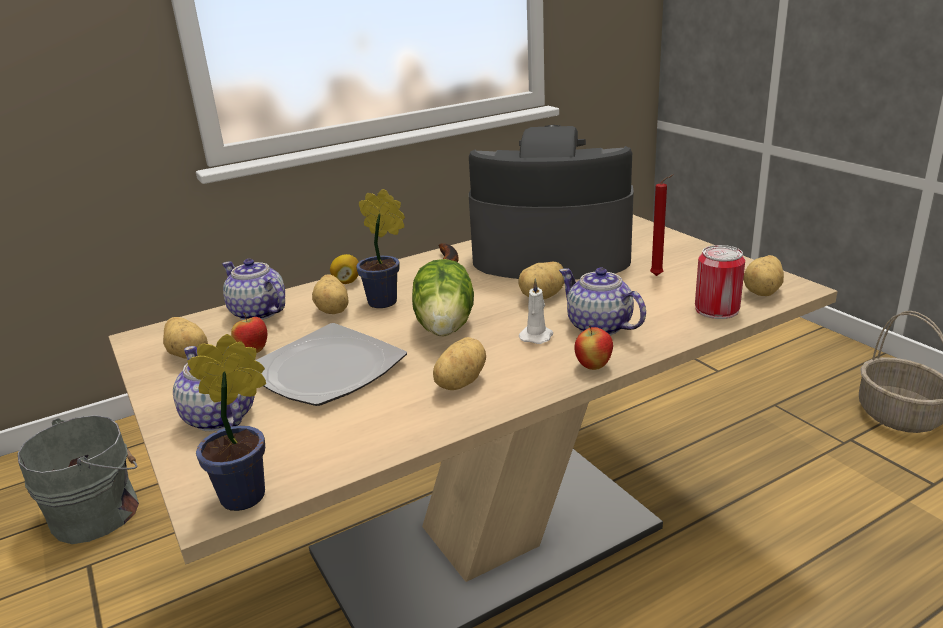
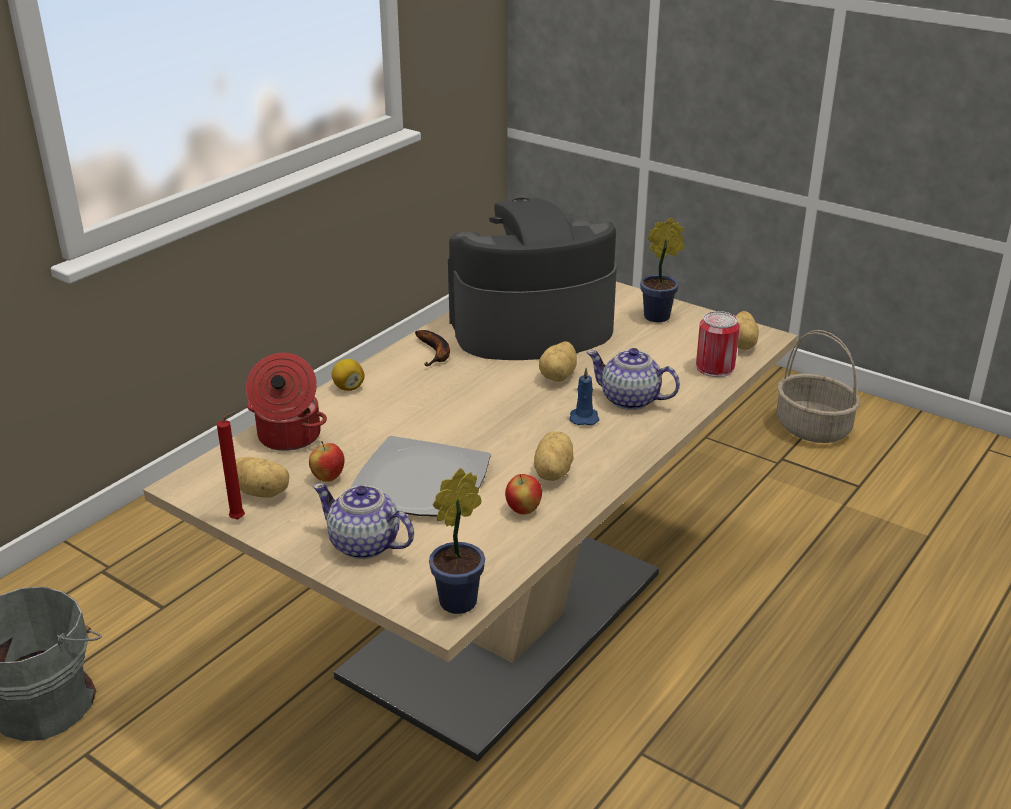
camera: 25 degrees left, 5 degrees up
teapot [222,259,285,320] -> cooking pot [246,353,327,451]
potato [312,274,348,314] -> none
potted plant [356,189,405,308] -> potted plant moved to [640,217,684,322]
lettuce [412,259,474,336] -> none
white candle [519,278,553,344] -> blue candle [569,367,599,425]
apple [574,325,613,370] -> apple moved to [505,474,542,515]
red candle [650,174,674,276] -> red candle moved to [217,411,245,520]

